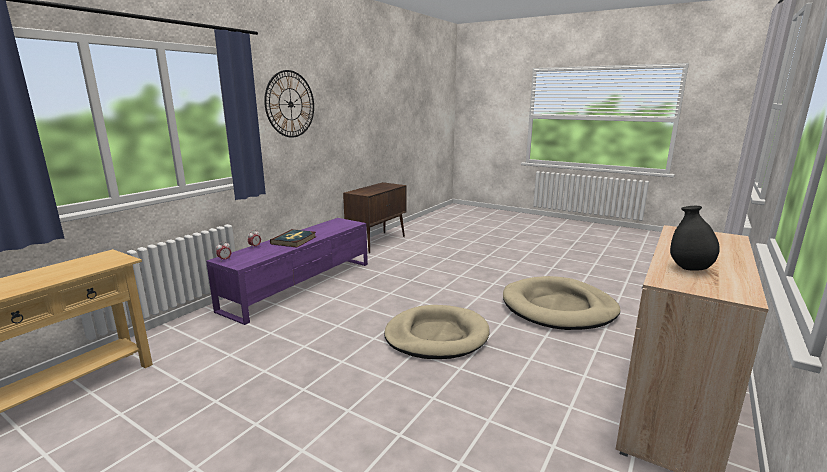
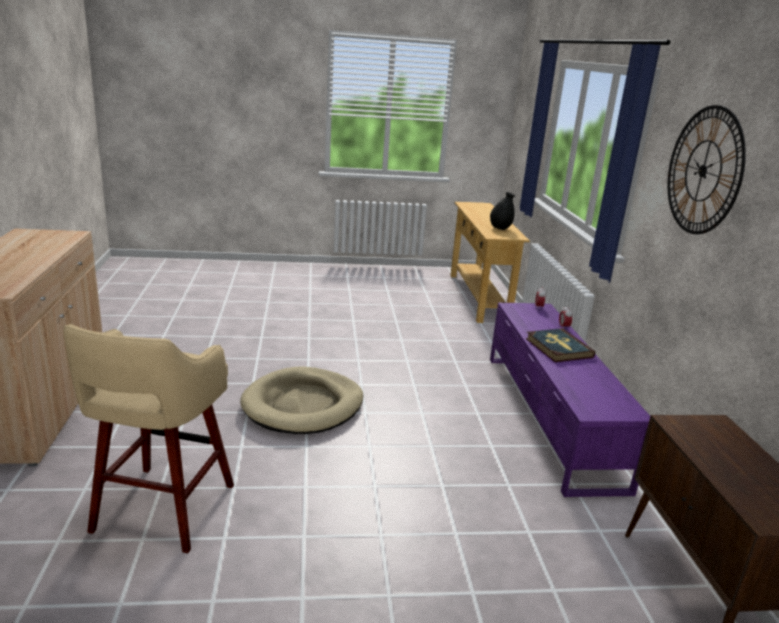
camera: 140 degrees right, 5 degrees up
beige dog bed [503,276,620,330] -> beige stool [63,324,234,553]
black vase [670,206,720,271] -> black vase moved to [490,192,515,230]

